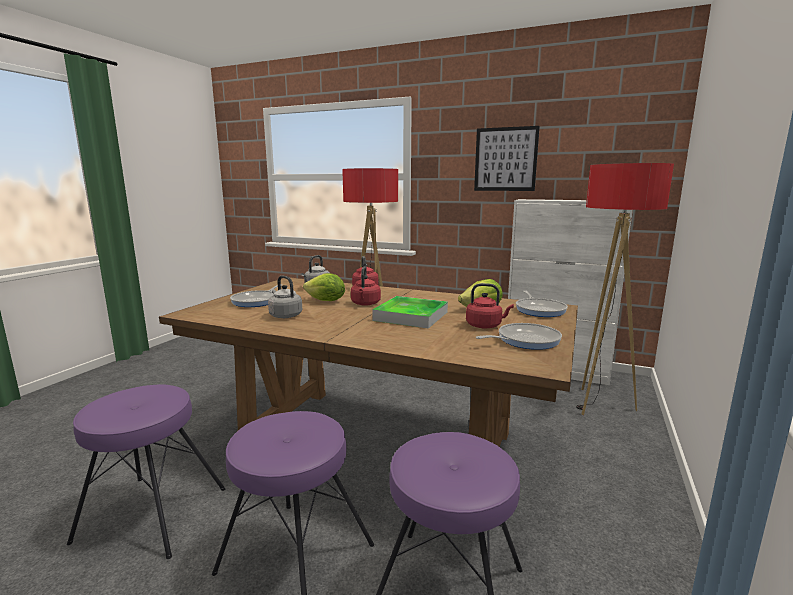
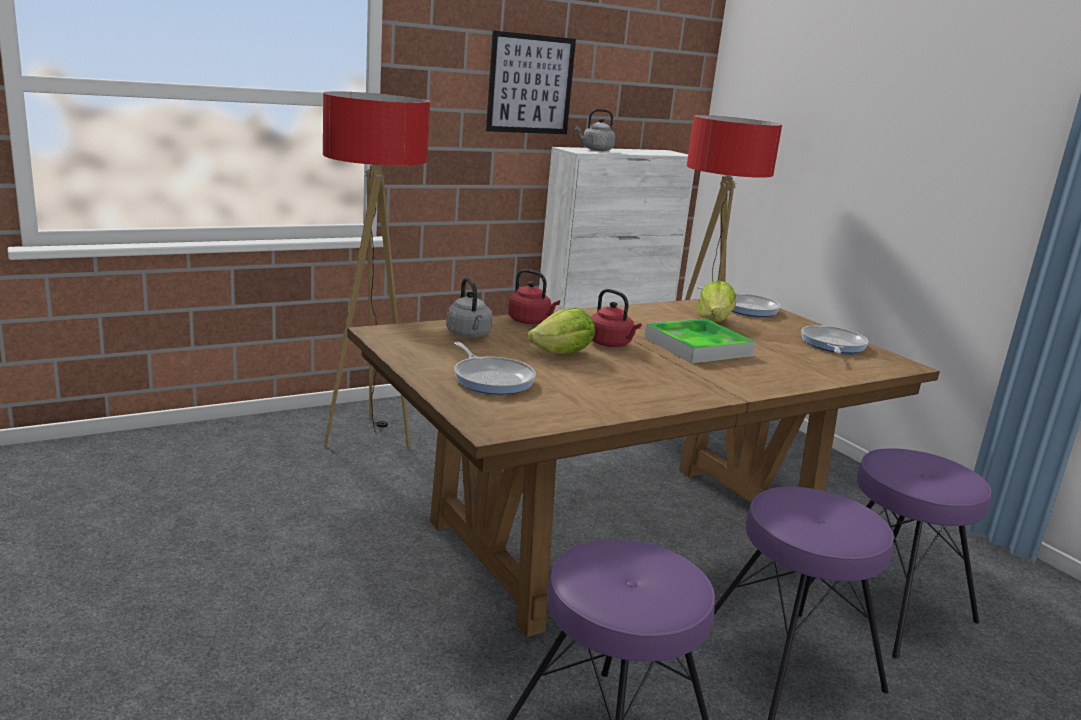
camera: 55 degrees left, 5 degrees up
grey kettle [268,275,302,318] -> grey kettle moved to [575,109,616,151]
red kettle [466,283,514,329] -> none

